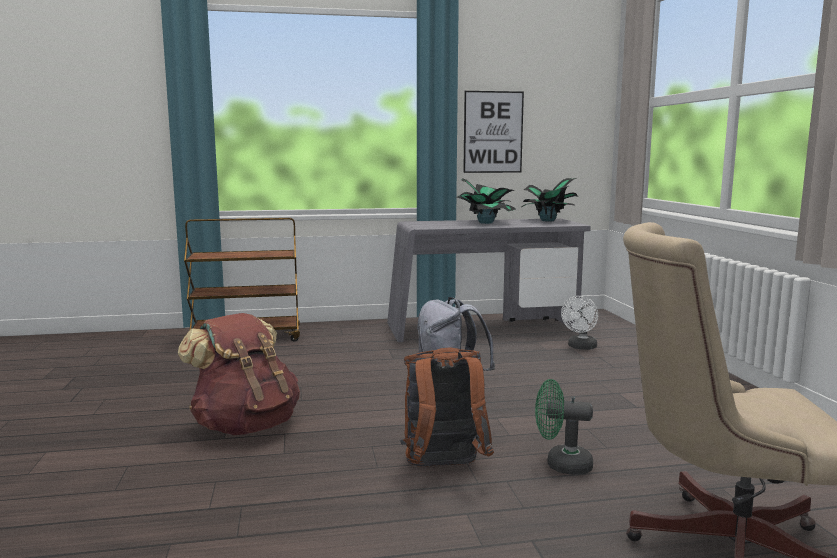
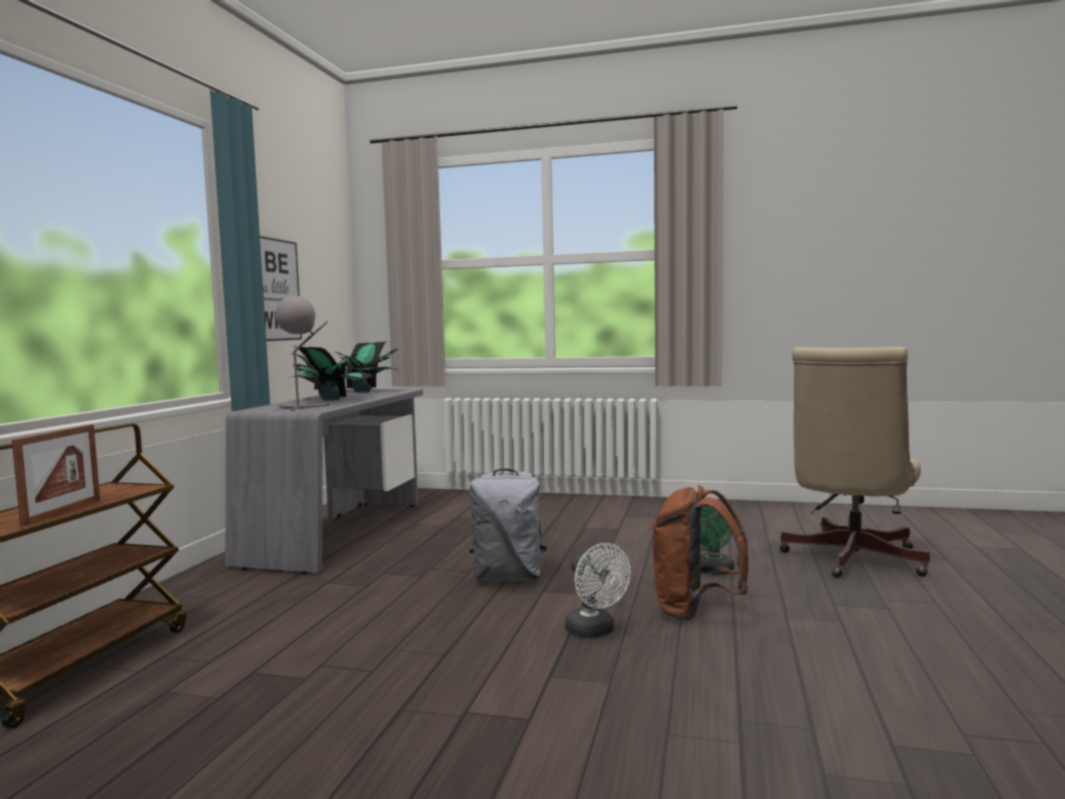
camera: 65 degrees left, 5 degrees down
brown backpack [177,313,300,435] -> none
white fan [561,296,598,350] -> white fan moved to [565,543,631,638]
none -> picture frame [12,425,100,526]
none -> grey table lamp [275,296,329,411]

